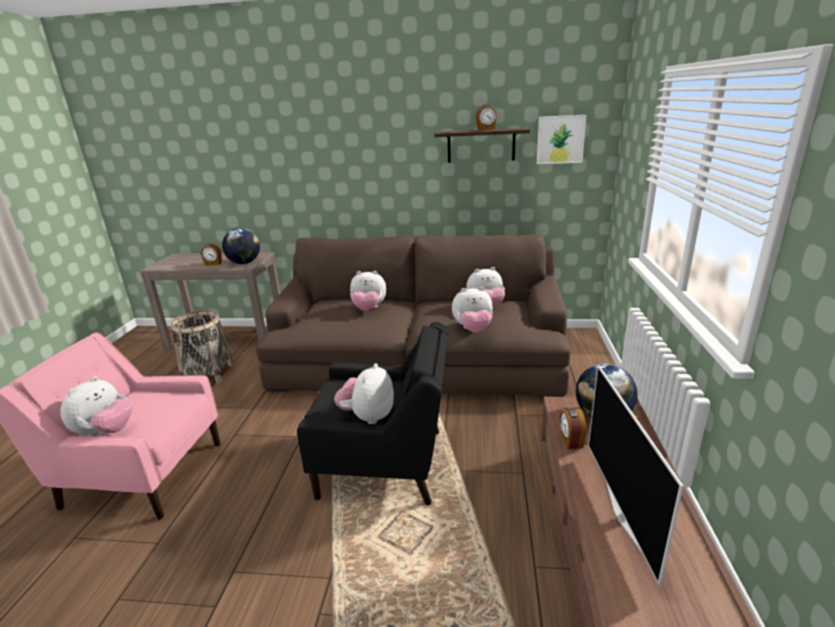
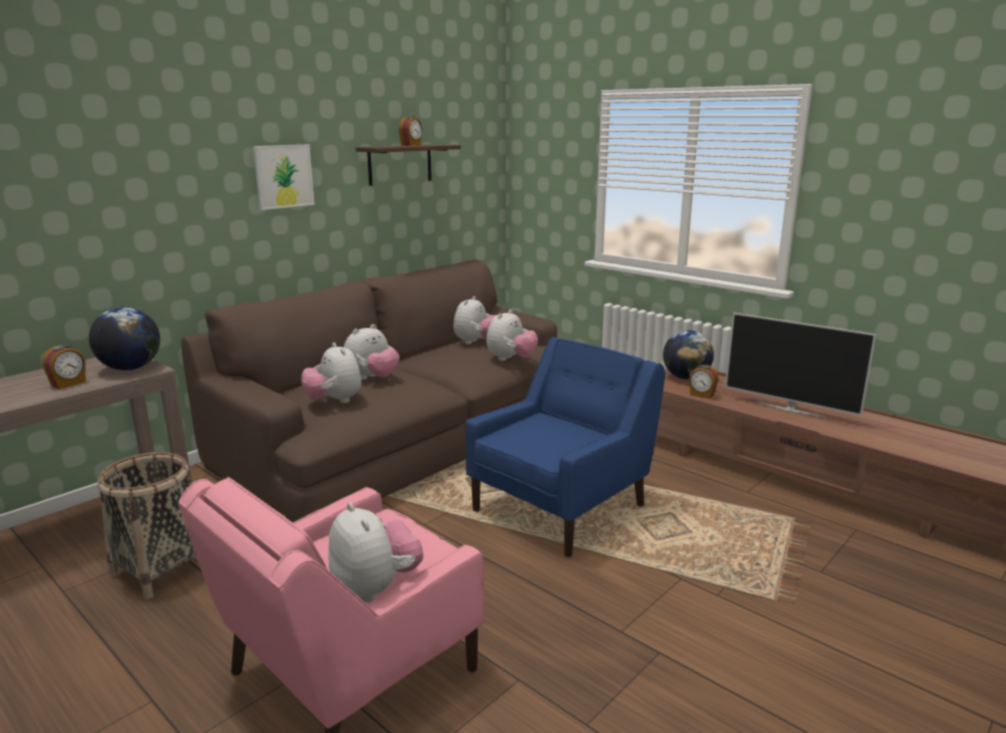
camera: 55 degrees left, 5 degrees down
black armchair [297,322,449,505] -> blue armchair [466,337,665,557]
plush toy [334,363,394,424] -> plush toy moved to [301,343,362,403]
picture [537,115,587,164] -> picture moved to [253,145,315,210]

